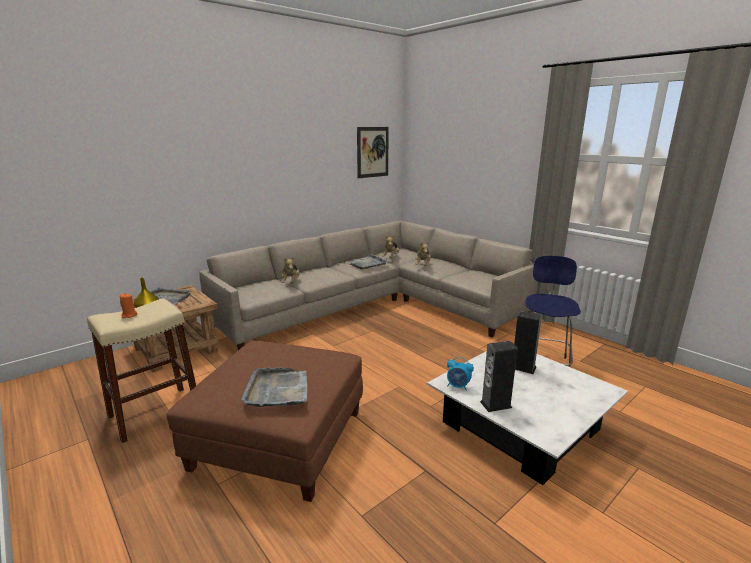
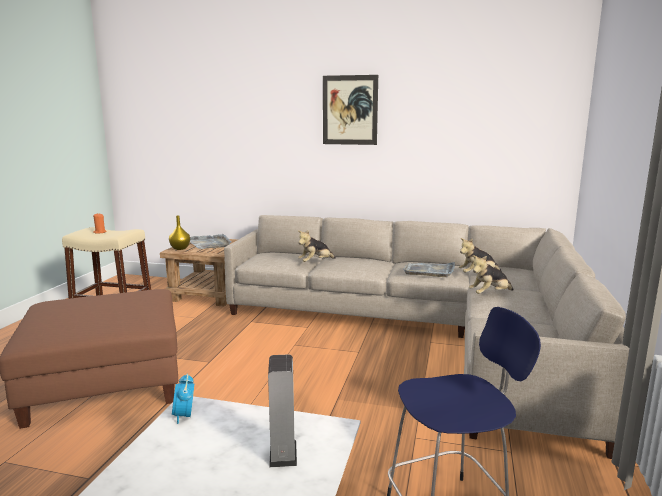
camera: 55 degrees right, 5 degrees down
grey tray [241,367,307,407] -> none
picture [357,127,389,178] -> picture moved to [323,75,378,145]
speaker [480,341,518,412] -> none

